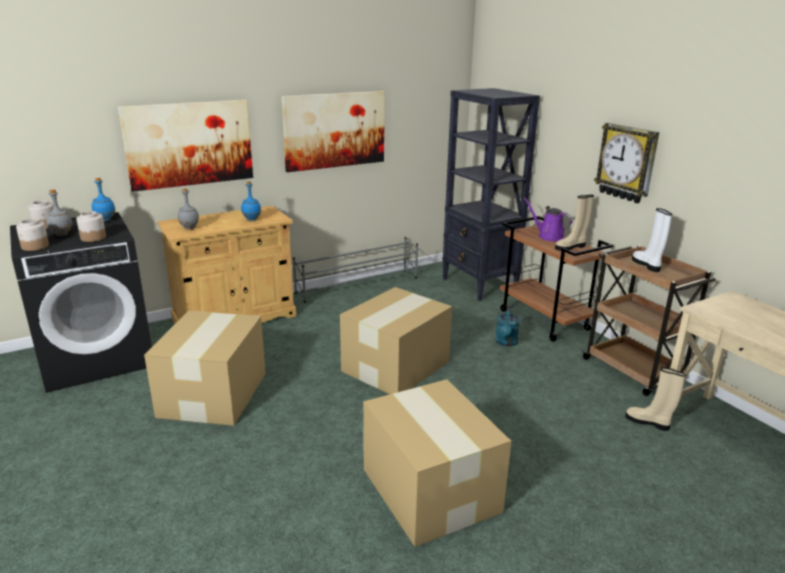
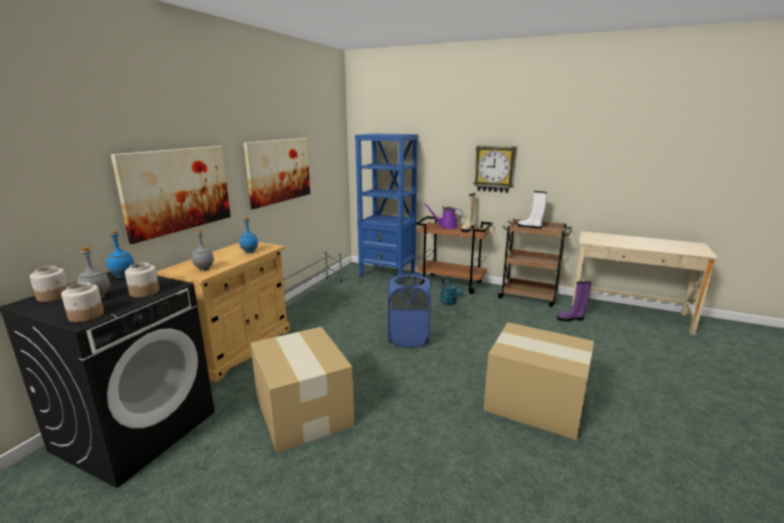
camera: 35 degrees left, 5 degrees down
cardboard box [340,287,452,394] -> blue laundry basket [388,273,431,348]
black bookcase [442,88,540,301] -> blue bookcase [355,133,418,277]
beige boot [625,367,686,431] -> purple boot [557,281,591,321]

